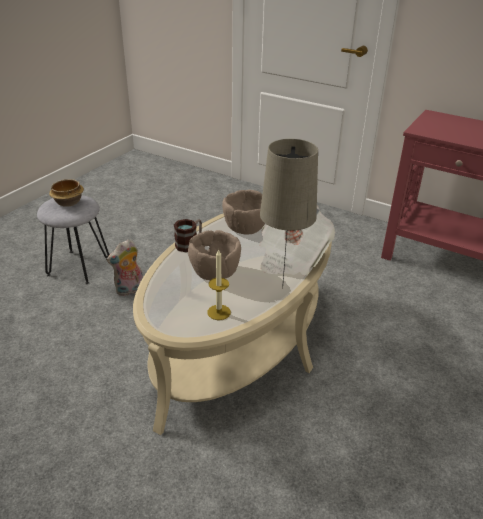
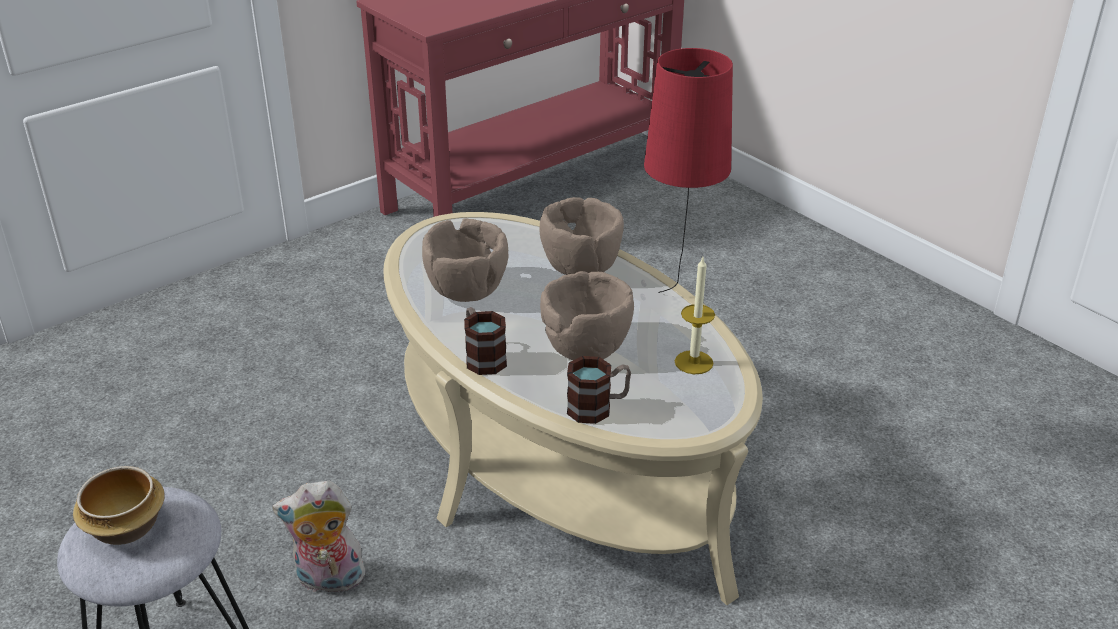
camera: 70 degrees left, 0 degrees up
plush toy [106,239,143,296] -> plush toy turned 105 degrees clockwise [272,481,370,597]
newspaper [259,206,335,275] -> brown bowl [539,197,624,275]
beige table lamp [260,139,318,289] -> red table lamp [644,48,733,293]
none -> mug [567,356,631,424]

